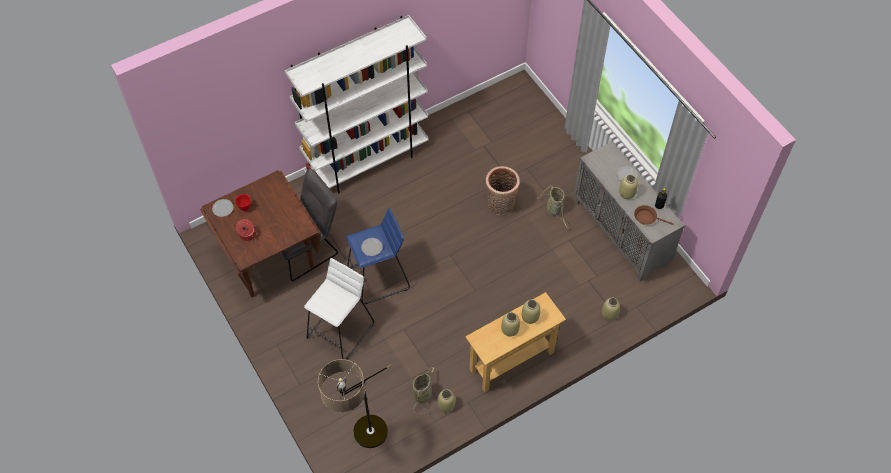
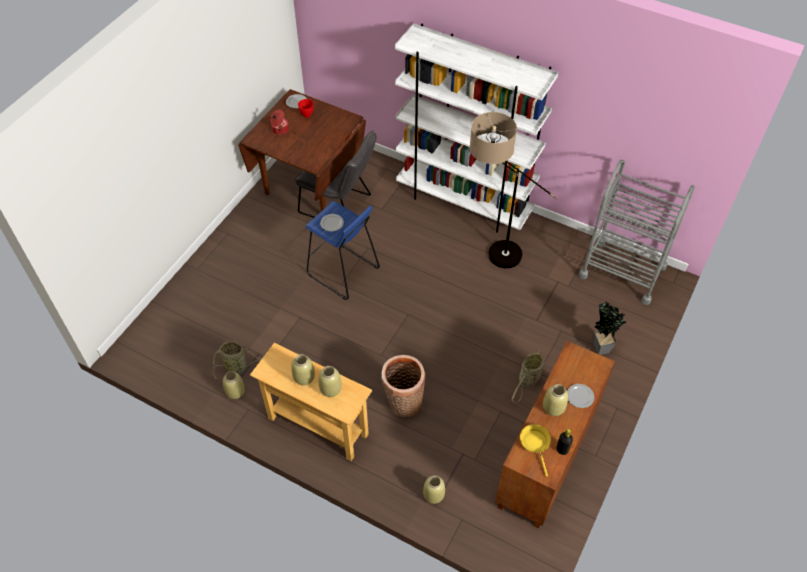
camera: 60 degrees right, 5 degrees down
white stool [304,258,374,360] -> none
floor lamp [318,359,392,448] -> floor lamp moved to [470,112,557,268]
basket [485,166,520,215] -> basket moved to [381,355,426,417]
grey cabinet [574,142,684,281] -> brown cabinet [495,341,615,529]
brown frying pan [634,205,674,225] -> yellow frying pan [520,424,551,476]
none -> grey cart [579,160,695,305]
none -> potted plant [594,302,626,355]

